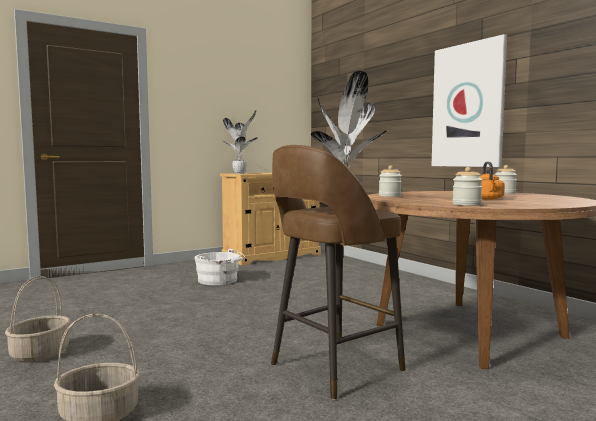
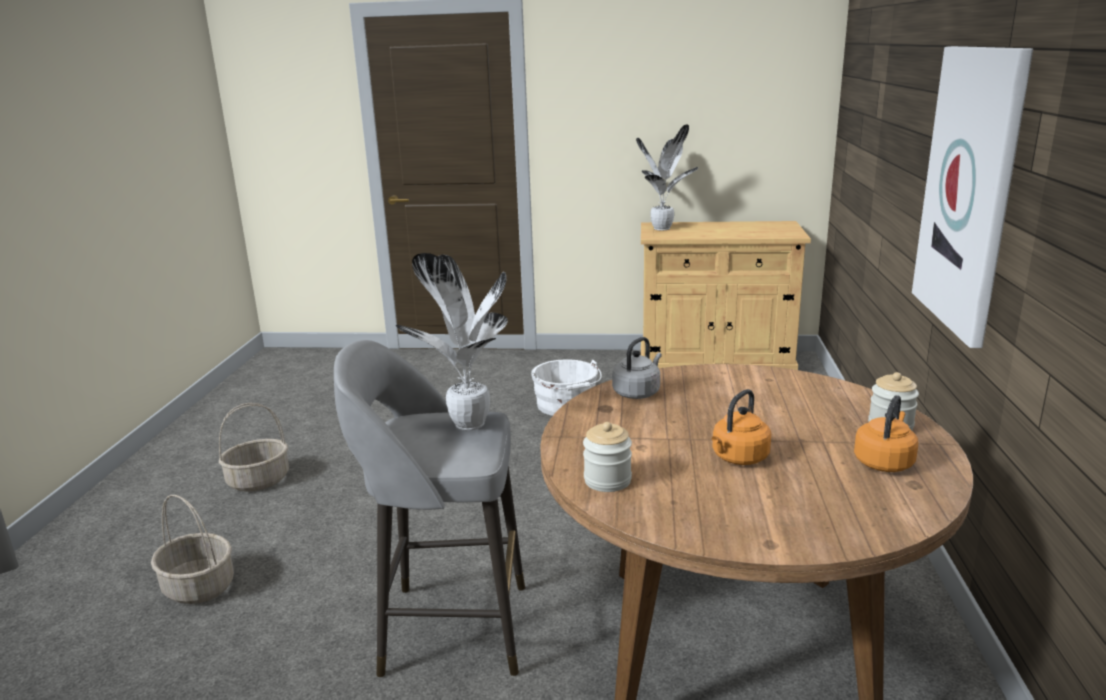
camera: 40 degrees right, 15 degrees up
brown stool [271,145,406,400] -> grey stool [334,340,525,678]
jar [379,166,402,197] -> grey kettle [612,337,662,399]
none -> orange kettle [854,395,918,472]

